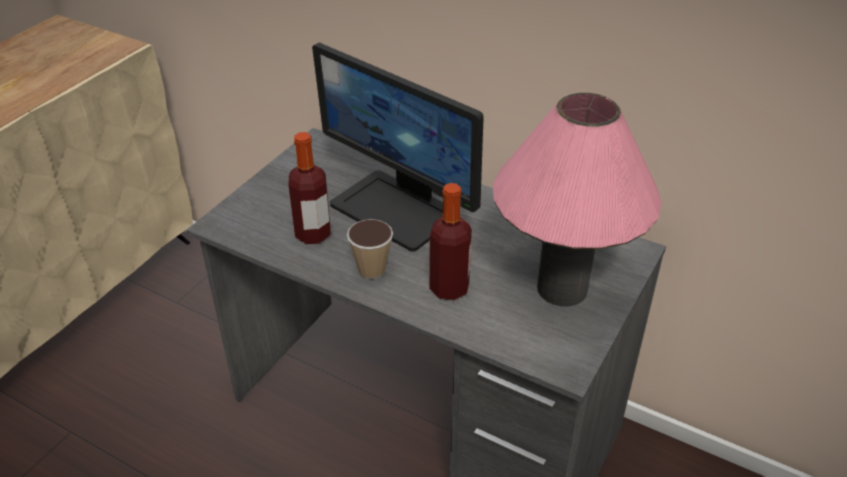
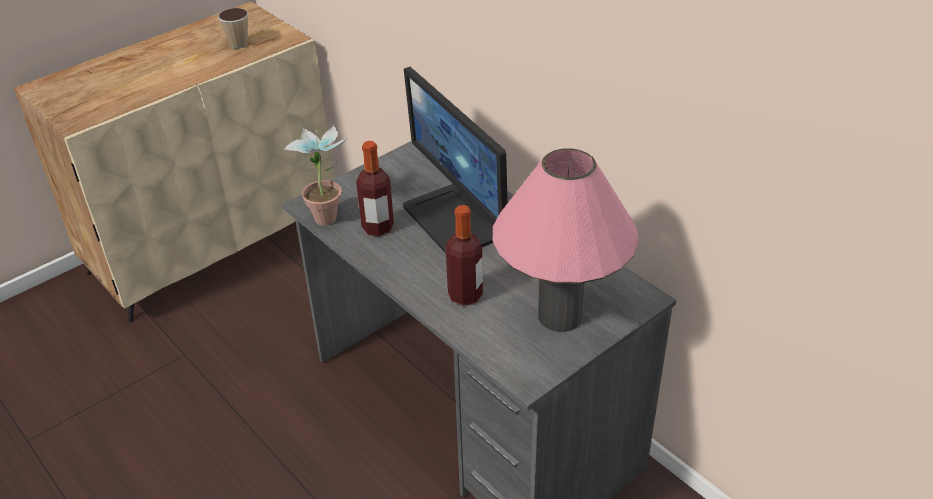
camera: 20 degrees right, 0 degrees up
cup [347,219,393,280] -> cup moved to [218,8,248,49]
none -> potted plant [284,125,346,226]

